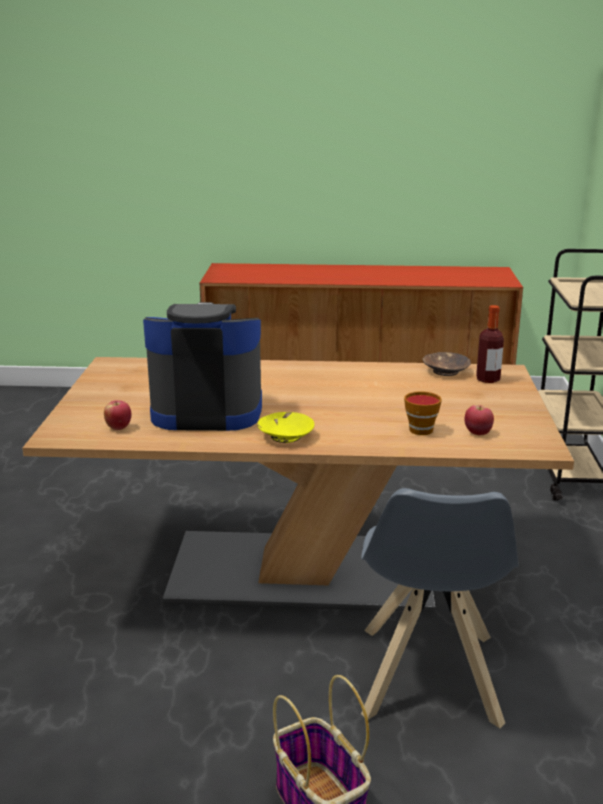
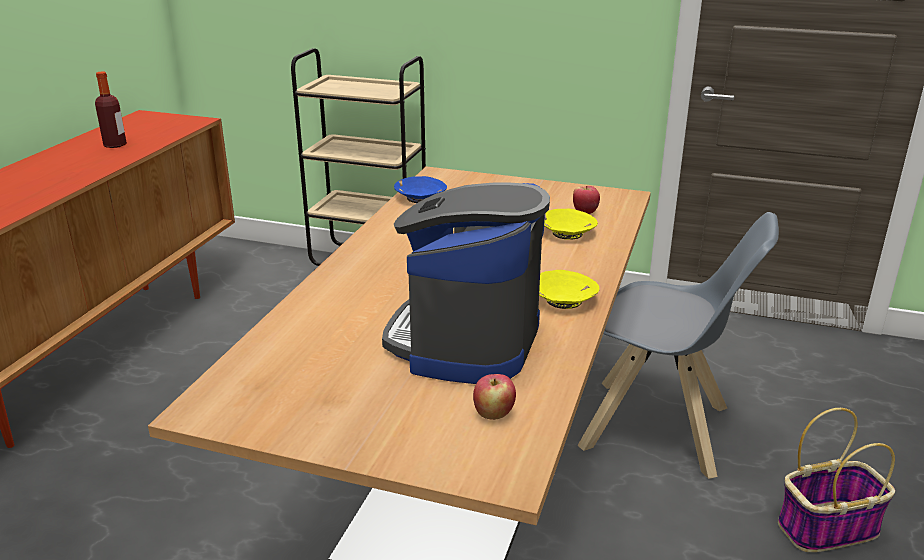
camera: 75 degrees left, 5 degrees up
cup [404,391,442,435] -> yellow bowl [544,209,598,240]
brown bowl [422,352,471,376] -> blue bowl [394,176,447,203]
bottle [476,305,504,383] -> bottle moved to [95,71,127,148]

